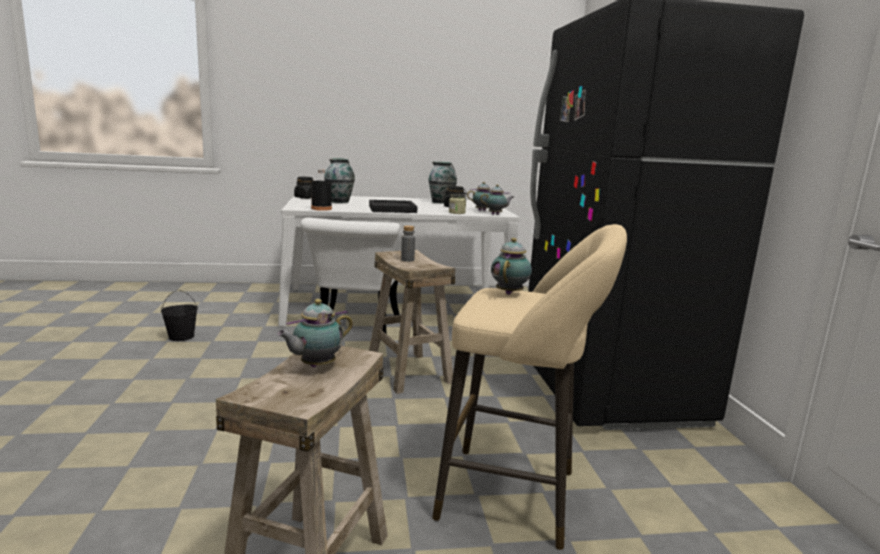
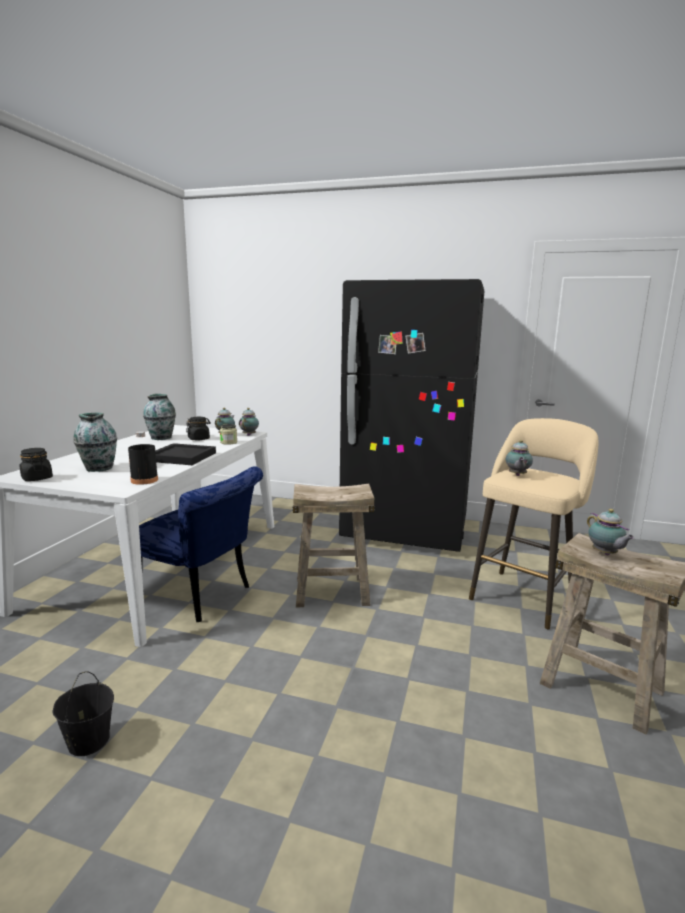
camera: 65 degrees left, 0 degrees up
white chair [301,218,400,334] -> blue chair [139,466,263,622]
grey bottle [401,226,415,262] -> none
teapot [491,238,532,295] -> teapot turned 120 degrees counterclockwise [506,440,533,476]

